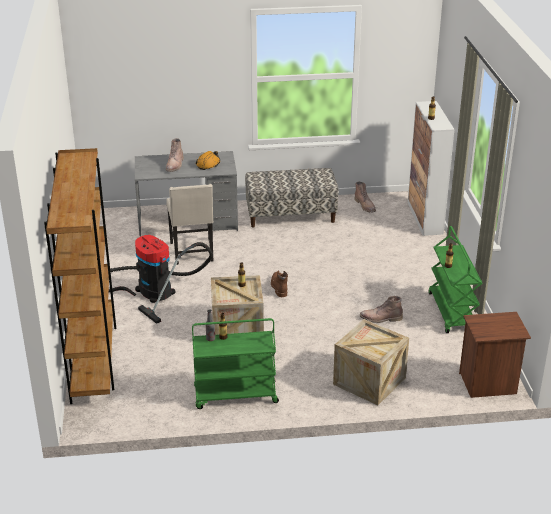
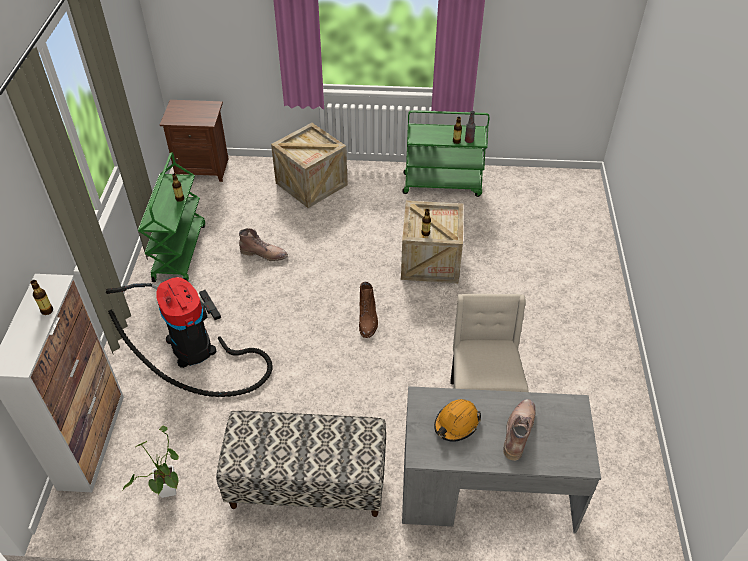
camera: 170 degrees left, 15 degrees up
brown bookcase [44,148,116,404] -> none
vacuum cleaner [109,235,213,324] -> vacuum cleaner moved to [106,277,273,397]
brown boot [354,181,376,213] -> potted plant [123,426,179,498]

